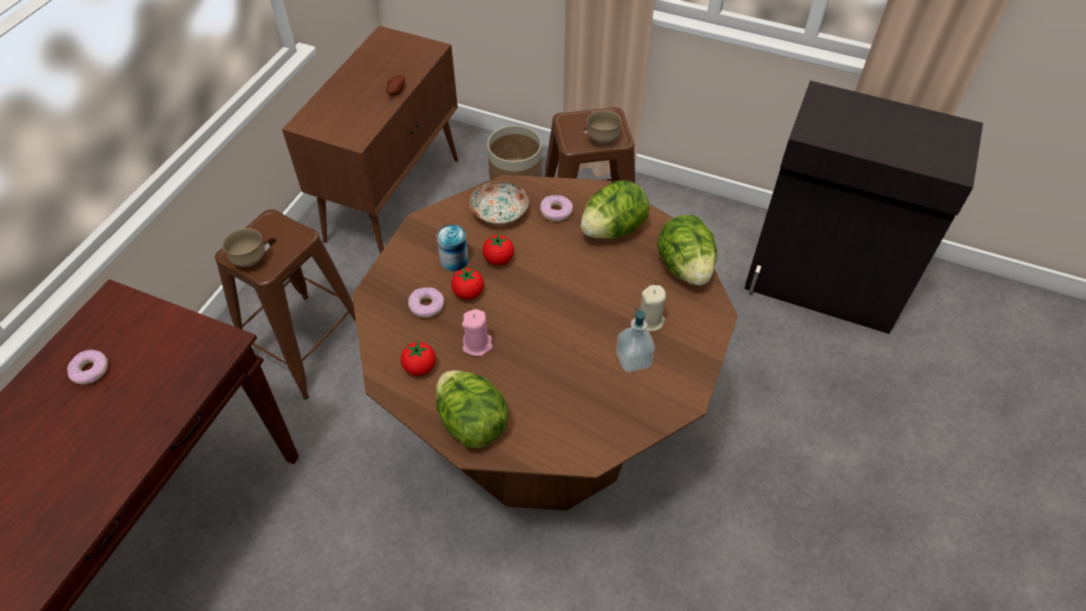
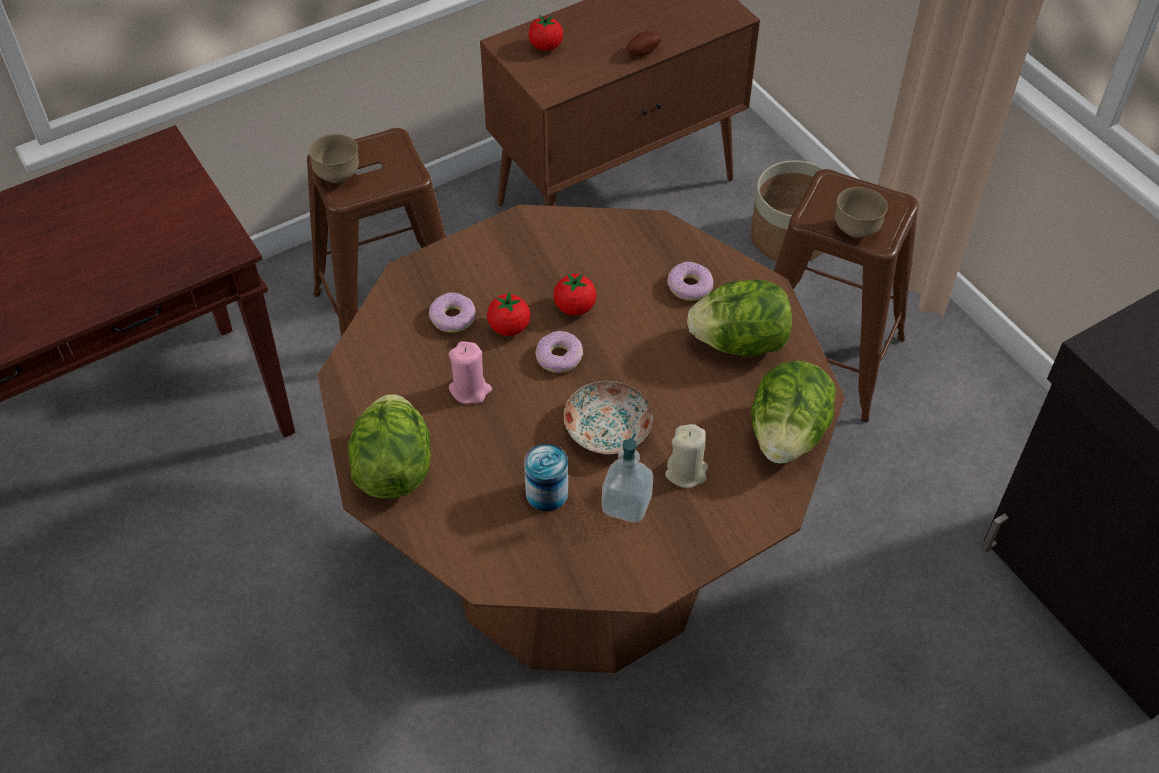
camera: 35 degrees right, 0 degrees up
donut [67,350,108,385] -> donut moved to [535,331,583,373]
tomato [401,340,436,376] -> tomato moved to [528,15,563,51]
can [436,225,468,271] -> can moved to [524,443,568,512]
plate [470,181,529,225] -> plate moved to [564,381,653,455]

